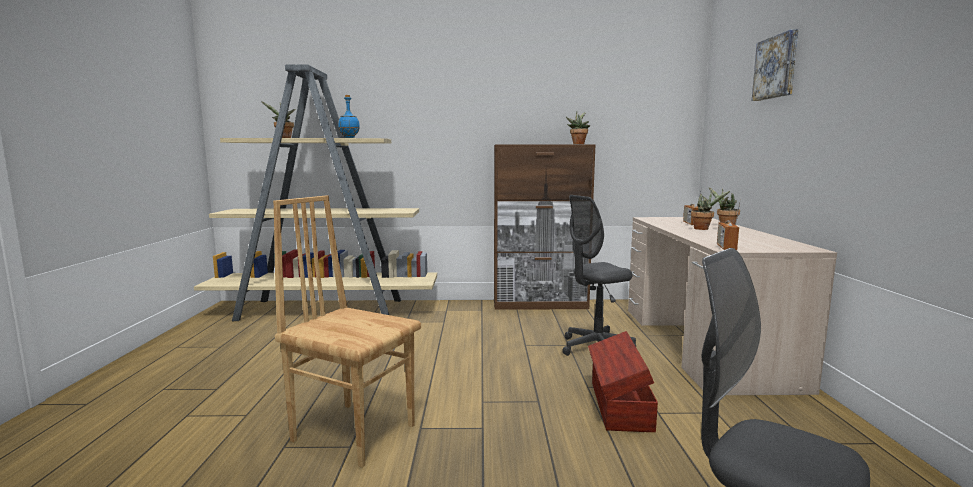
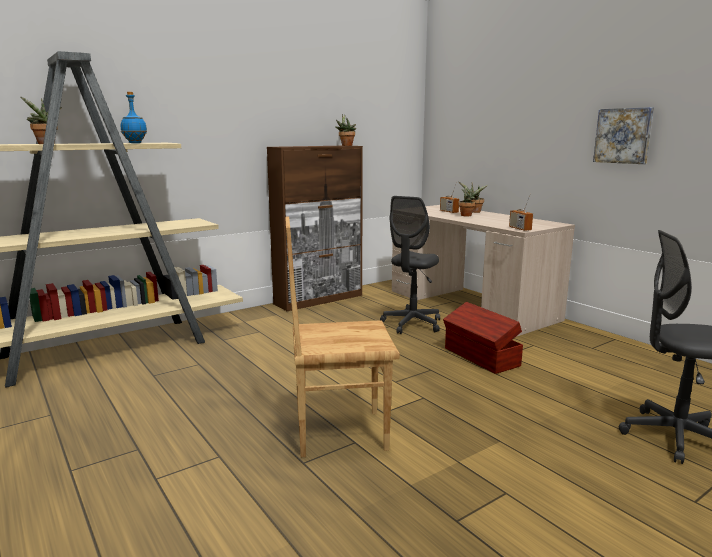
camera: 35 degrees left, 5 degrees up
picture [752,29,799,101] -> picture moved to [593,107,654,164]

